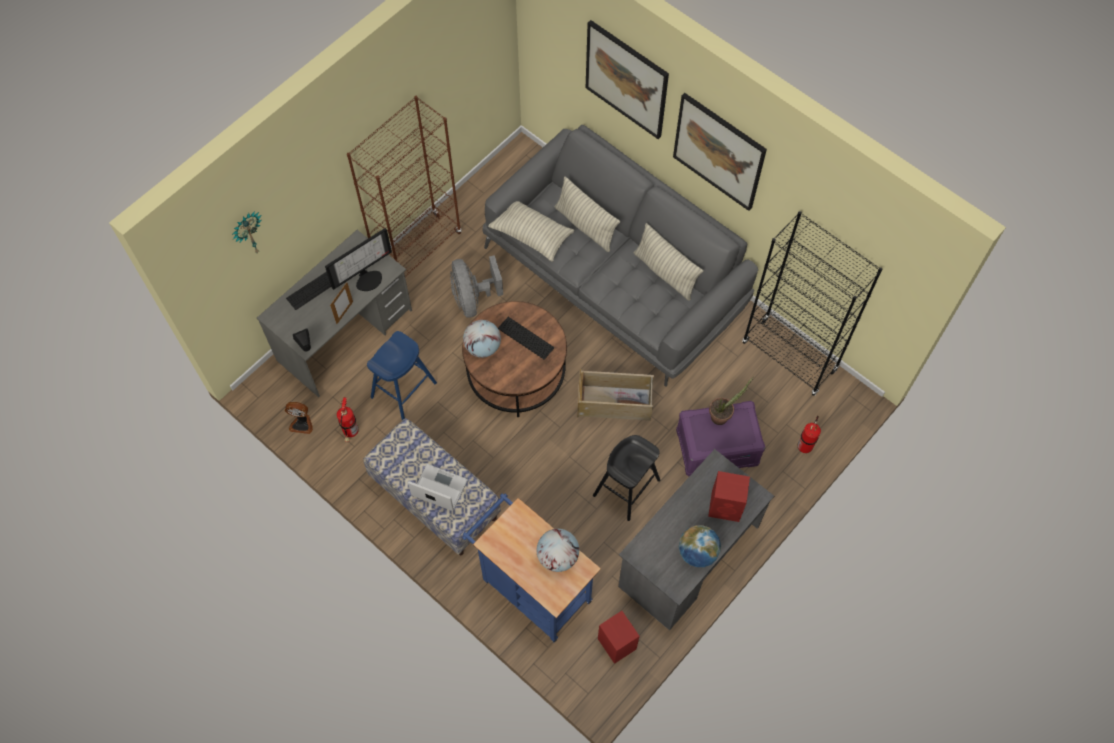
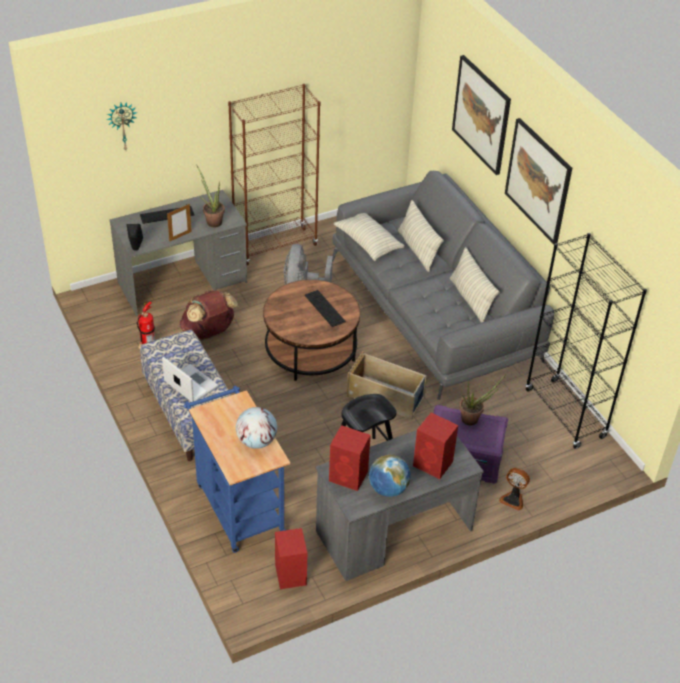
camera: 20 degrees right, 20 degrees down
fan [285,402,313,434] -> fan moved to [499,468,530,511]
monitor [325,228,392,291] -> potted plant [196,165,225,227]
blue stool [367,331,437,420] -> brown backpack [180,290,238,340]
globe [463,320,501,358] -> none
fire extinguisher [798,416,821,453] -> none
none -> red speaker [329,425,371,491]

